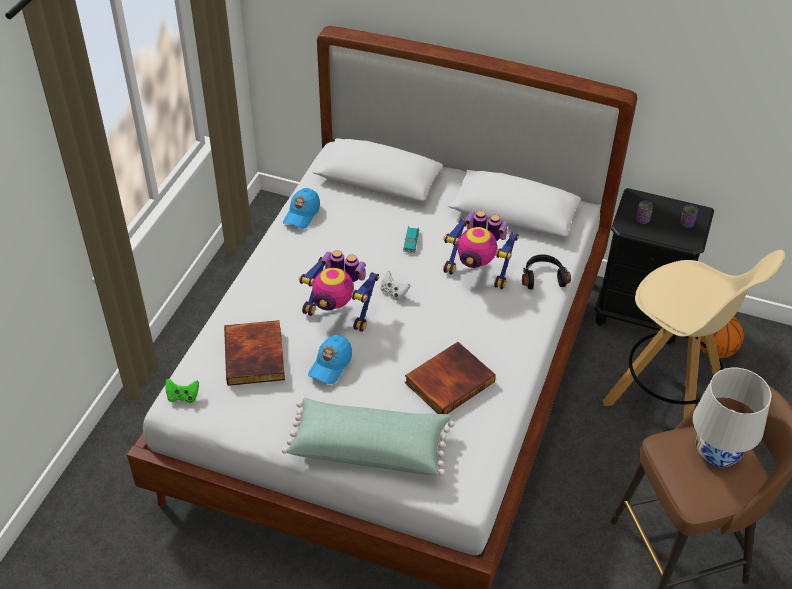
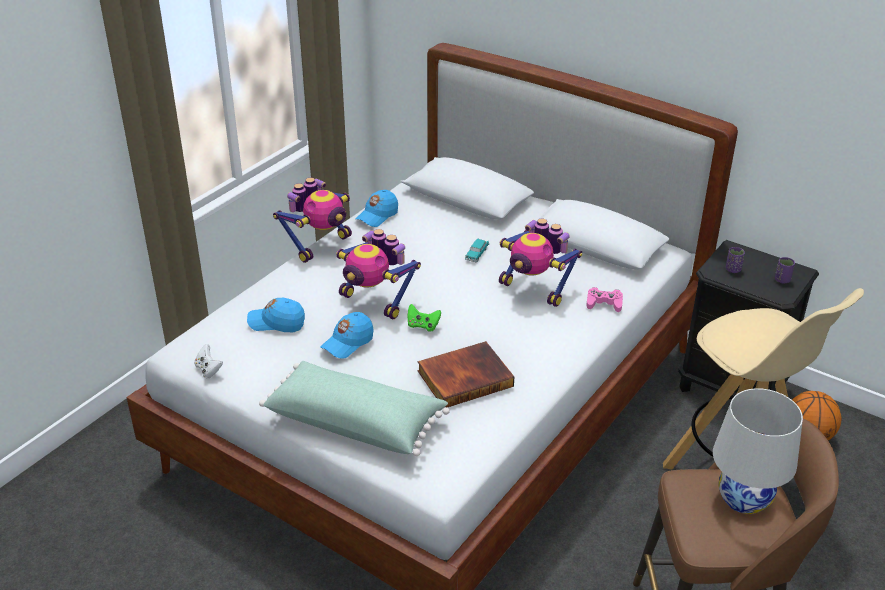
camera: 15 degrees right, 10 degrees down
green game controller [165,379,199,403] -> green game controller moved to [407,304,441,332]
book [224,320,285,386] -> blue cap [247,298,305,332]
white game controller [381,271,410,300] -> white game controller moved to [194,344,223,378]
black headphones [522,254,571,289] -> pink game controller [586,287,623,312]
none -> toy robot [273,178,352,263]

